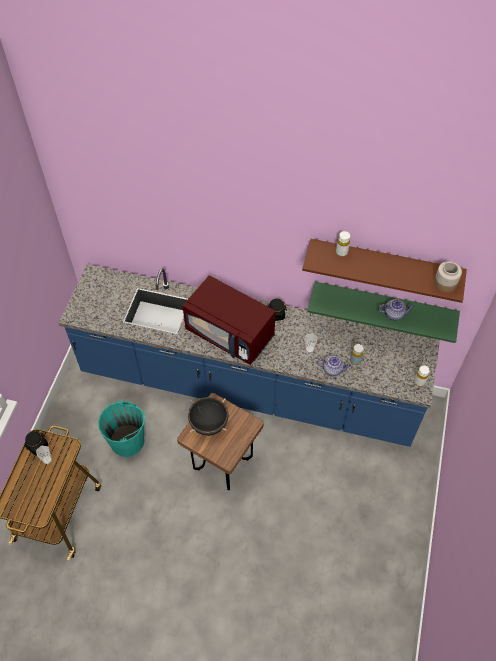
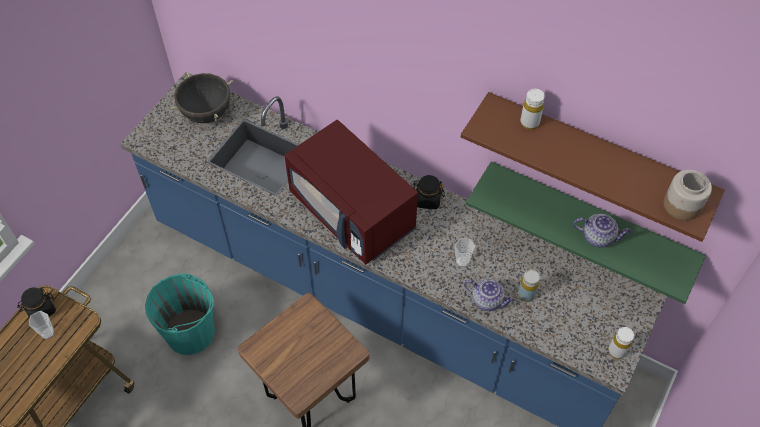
camera: 15 degrees right, 0 degrees up
black cooking pot [188,397,229,436] -> black cooking pot moved to [171,73,233,123]

